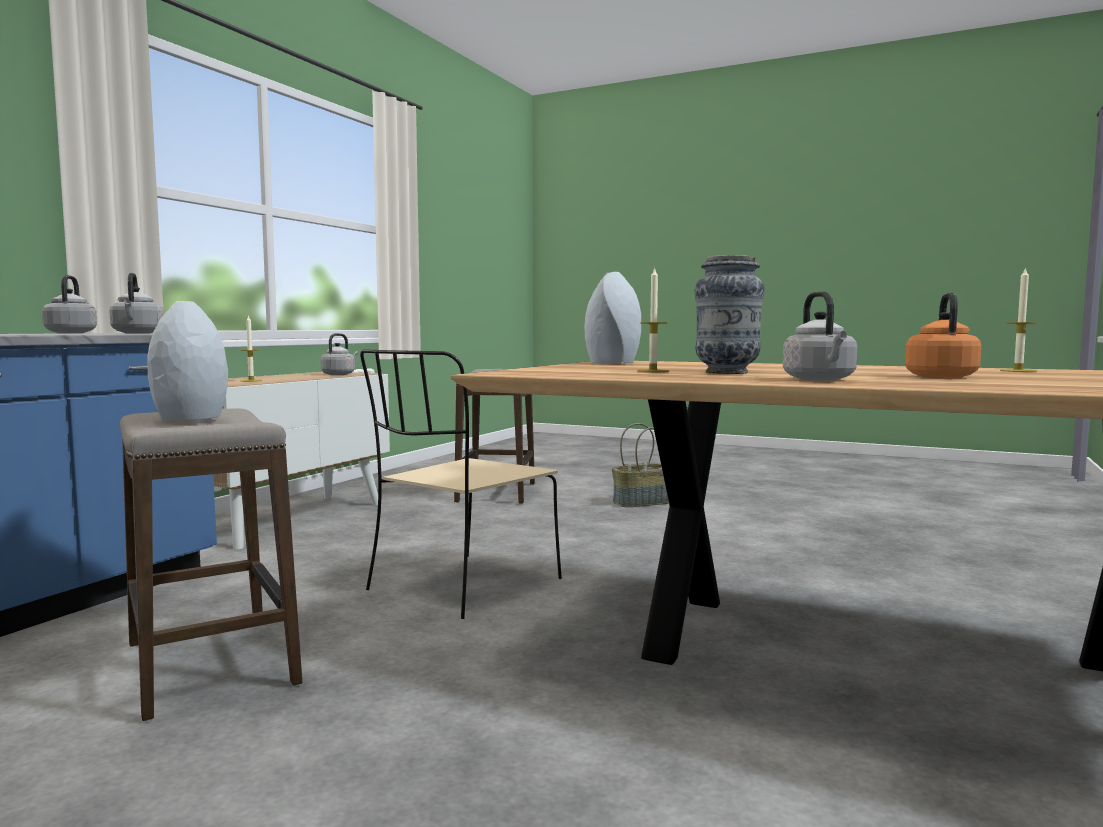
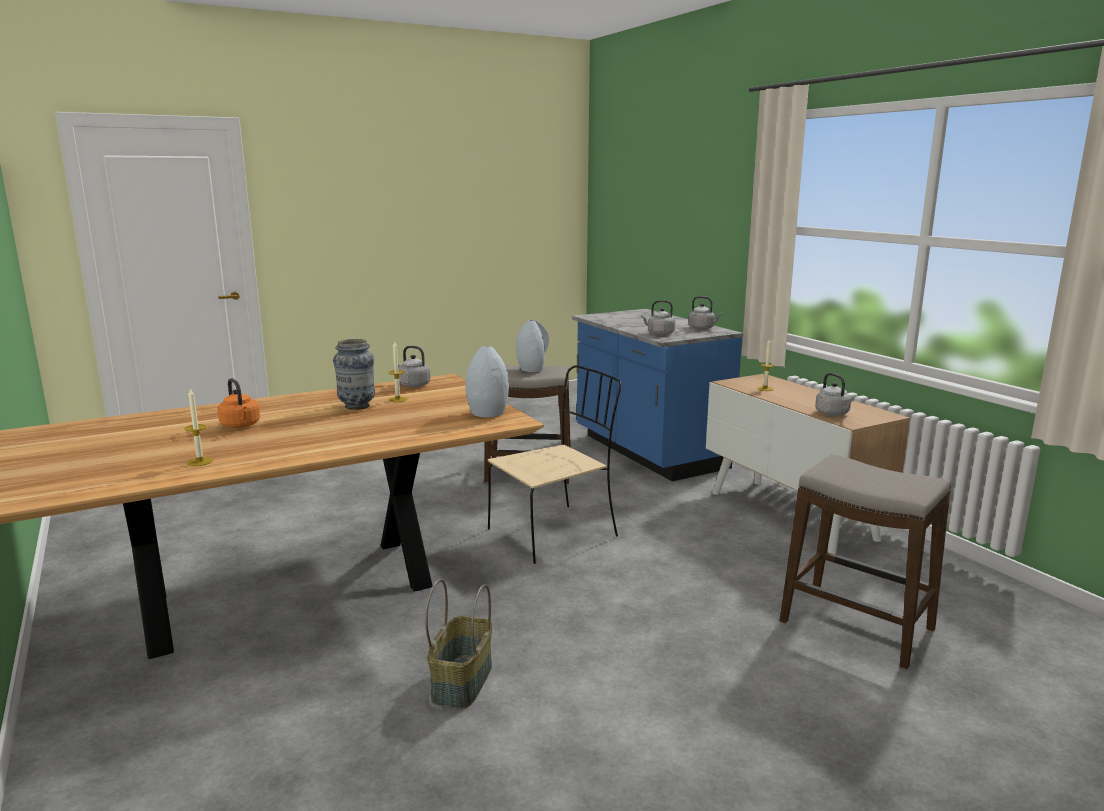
camera: 125 degrees right, 10 degrees up
beige chair [360,349,562,619] -> beige chair turned 75 degrees clockwise [488,365,621,564]
basket [612,423,669,507] -> basket moved to [425,579,492,709]
grey kettle [783,291,857,381] -> grey kettle moved to [398,346,430,387]

